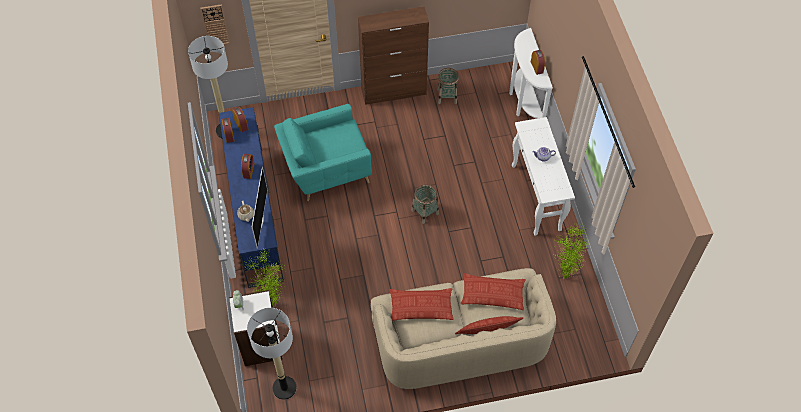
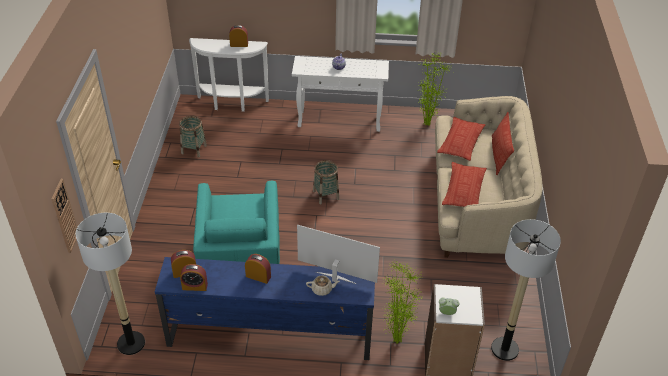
camera: 75 degrees left, 15 degrees down
brown cabinet [358,7,429,105] -> none

